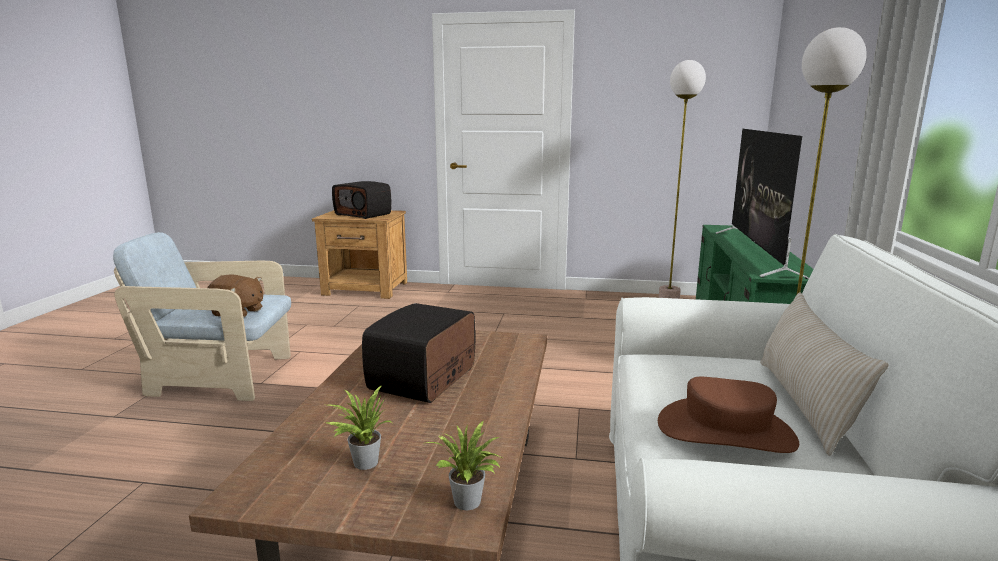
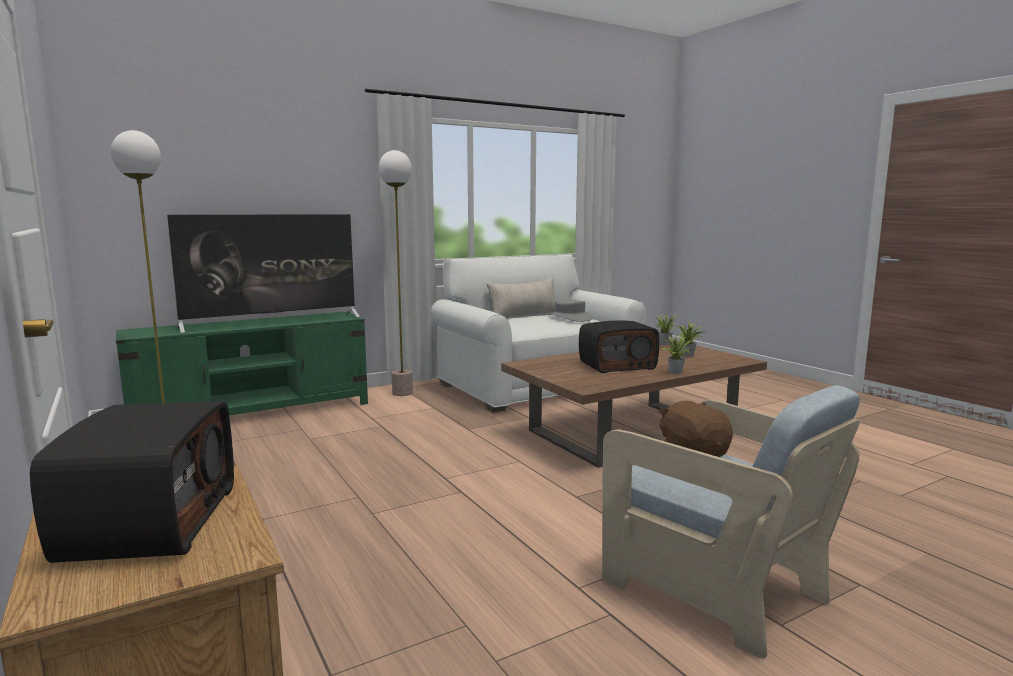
camera: 130 degrees left, 5 degrees down
brown hat [658,377,799,453] -> grey hat [548,298,593,322]
none -> potted plant [662,335,696,374]

